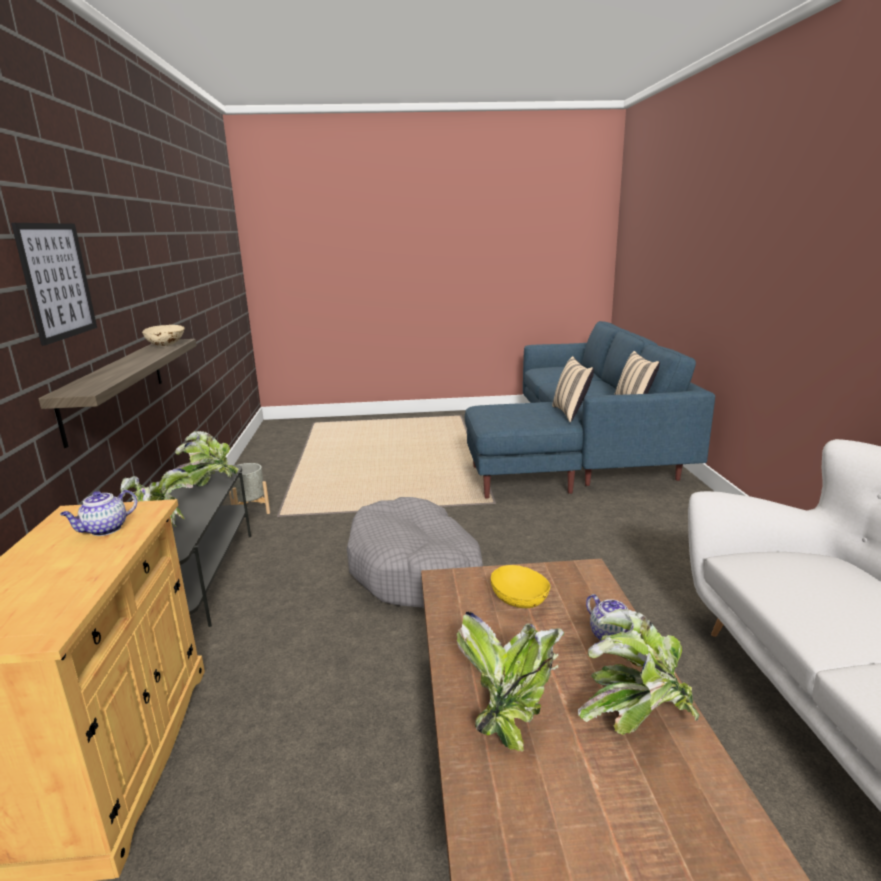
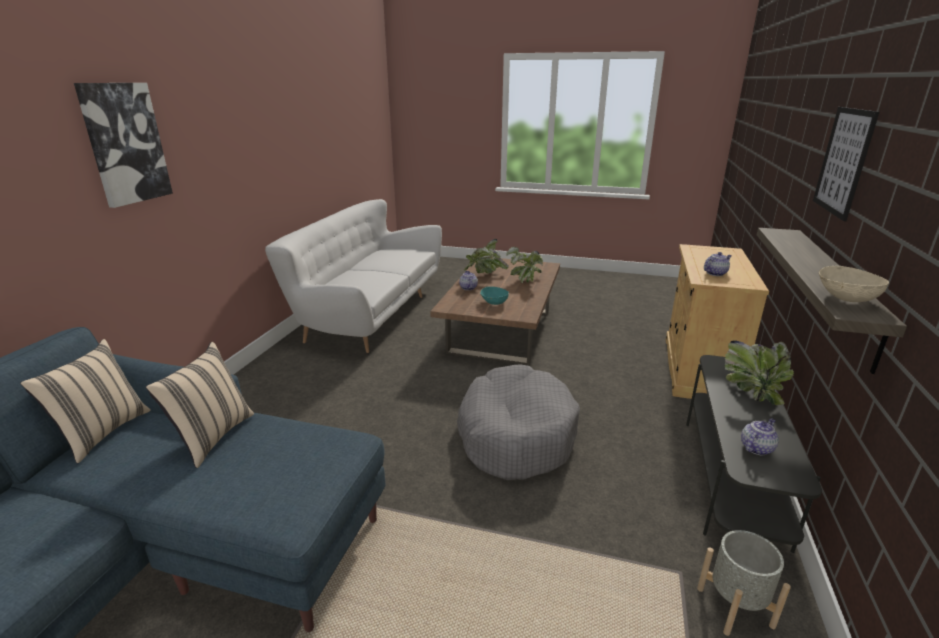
camera: 160 degrees left, 5 degrees up
potted plant [175,431,239,486] -> teapot [741,418,779,455]
yellow bowl [491,565,551,608] -> turquoise bowl [480,287,509,305]
none -> picture [74,83,173,208]

